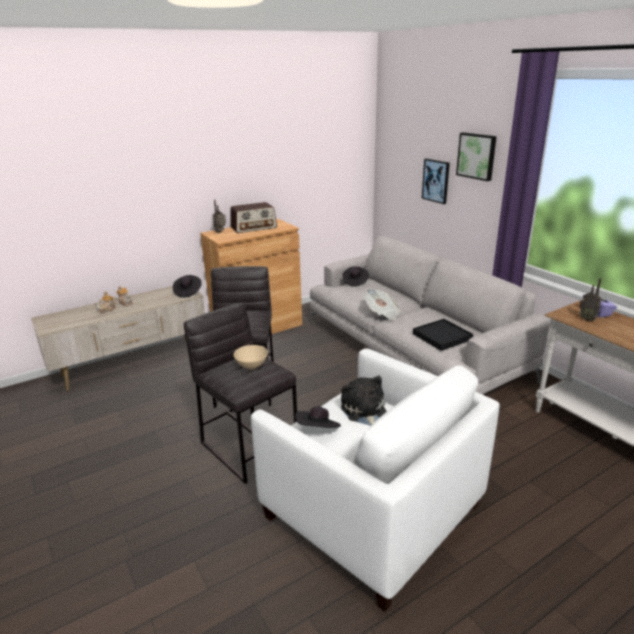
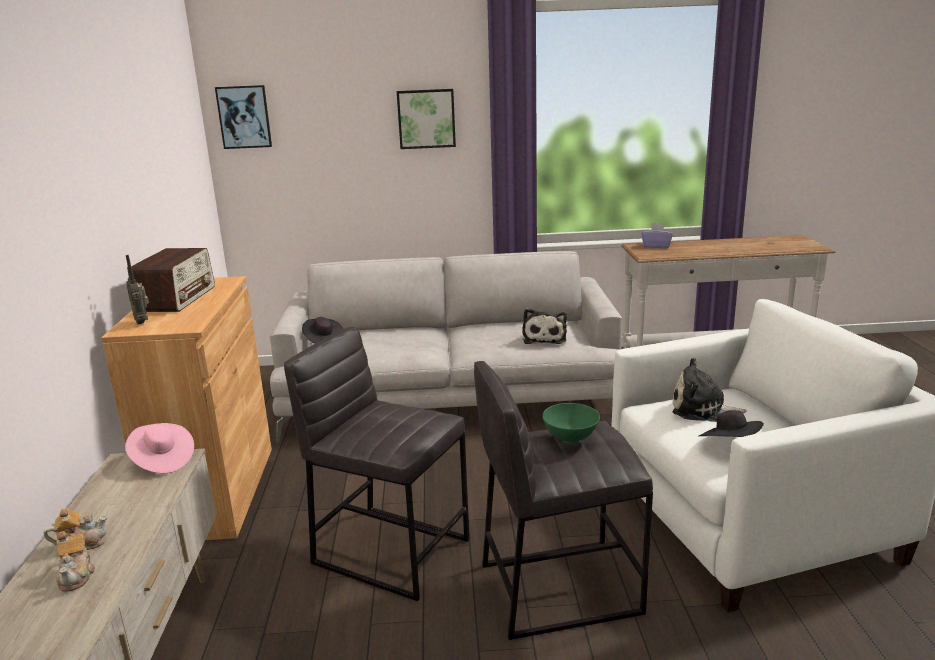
camera: 60 degrees left, 5 degrees down
black hat [173,275,202,298] -> pink hat [125,423,194,473]
beige bowl [234,345,268,370] -> green bowl [542,403,600,443]
newspaper [364,289,401,321] -> none
black tray [413,319,473,351] -> plush toy [522,308,567,344]
picture [422,159,450,204] -> picture moved to [215,85,272,149]
radio [579,278,601,321] -> none

